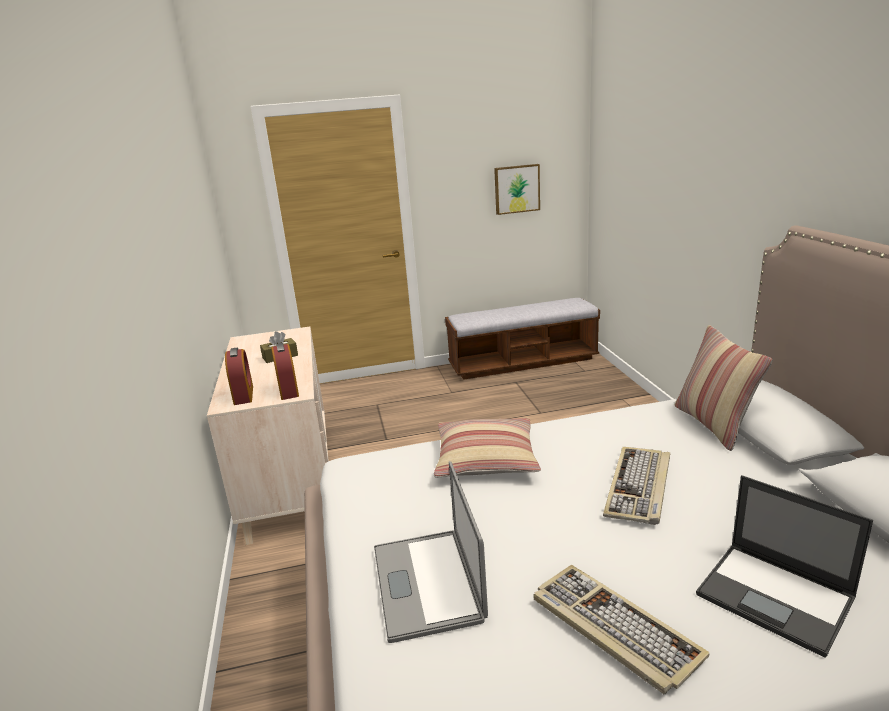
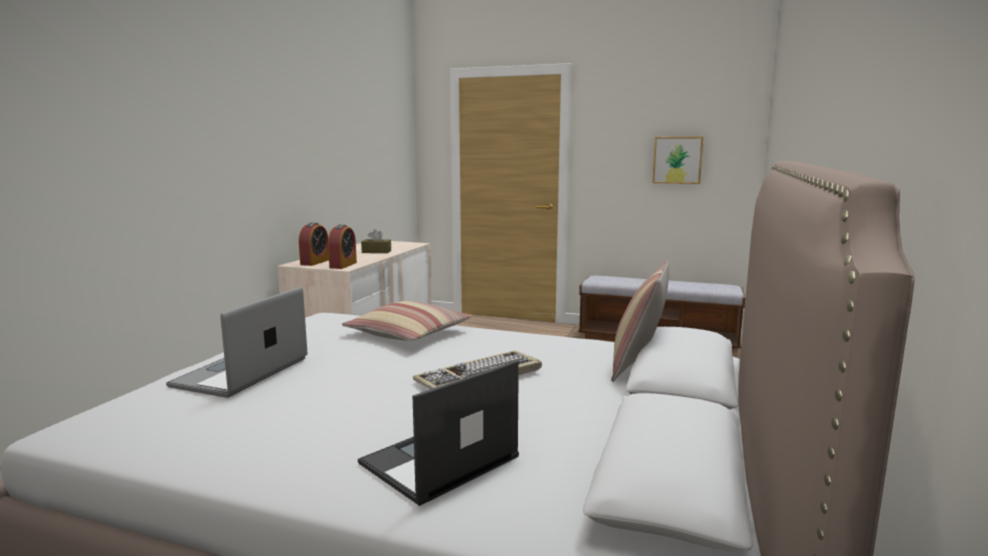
camera: 30 degrees right, 10 degrees down
keyboard [533,565,710,694] -> none
laptop [696,475,873,658] -> laptop turned 60 degrees clockwise [358,360,519,506]

